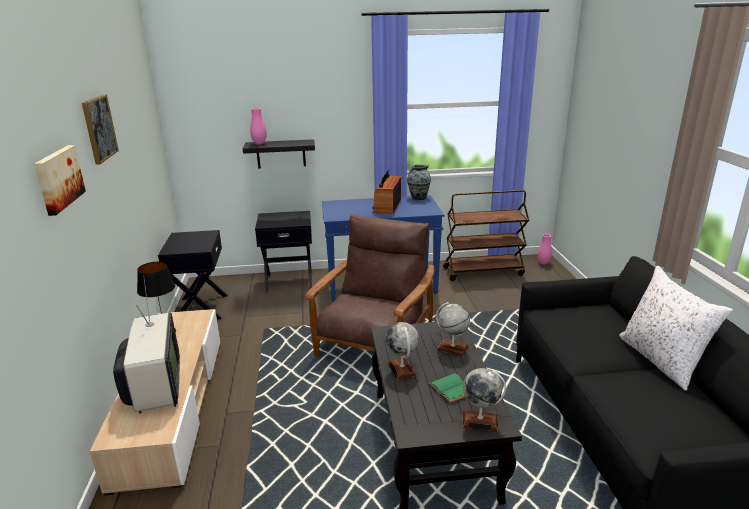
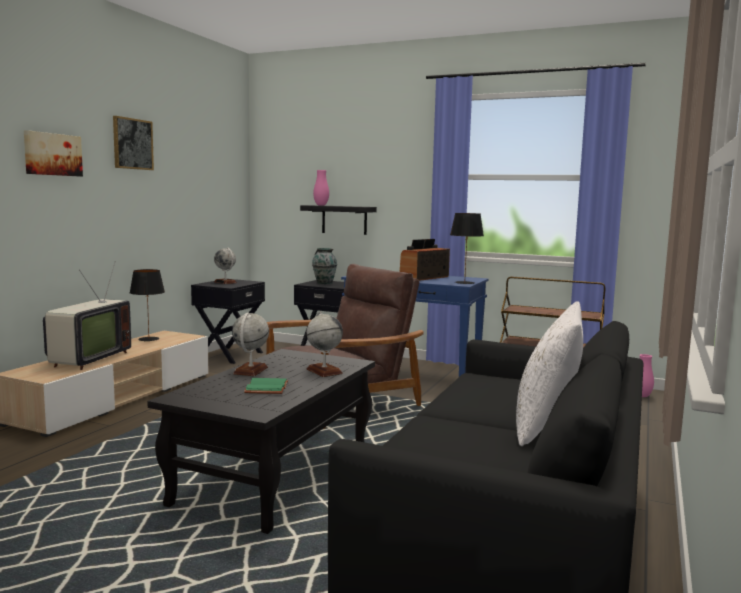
camera: 30 degrees right, 15 degrees down
vase [407,165,431,200] -> vase moved to [312,248,337,284]
globe [462,368,506,432] -> globe moved to [214,247,237,284]
none -> black table lamp [450,213,484,284]

